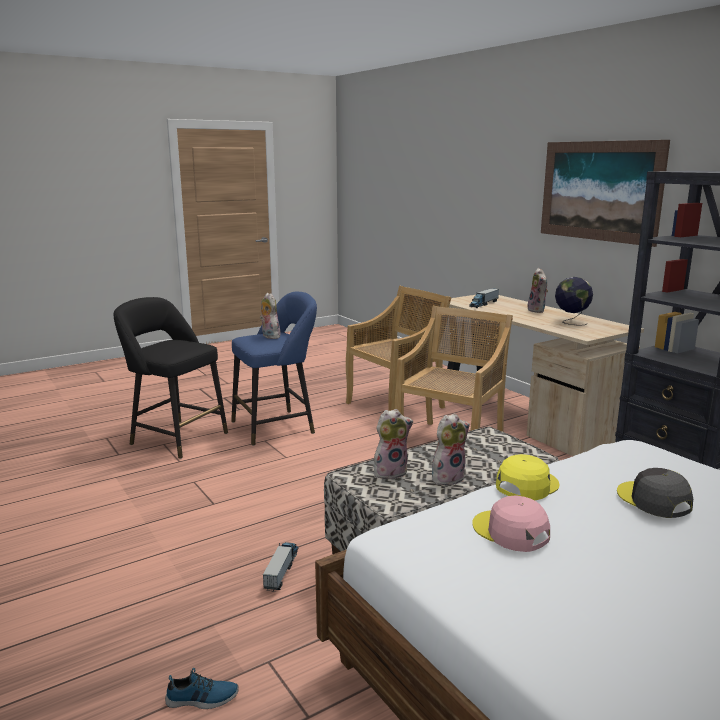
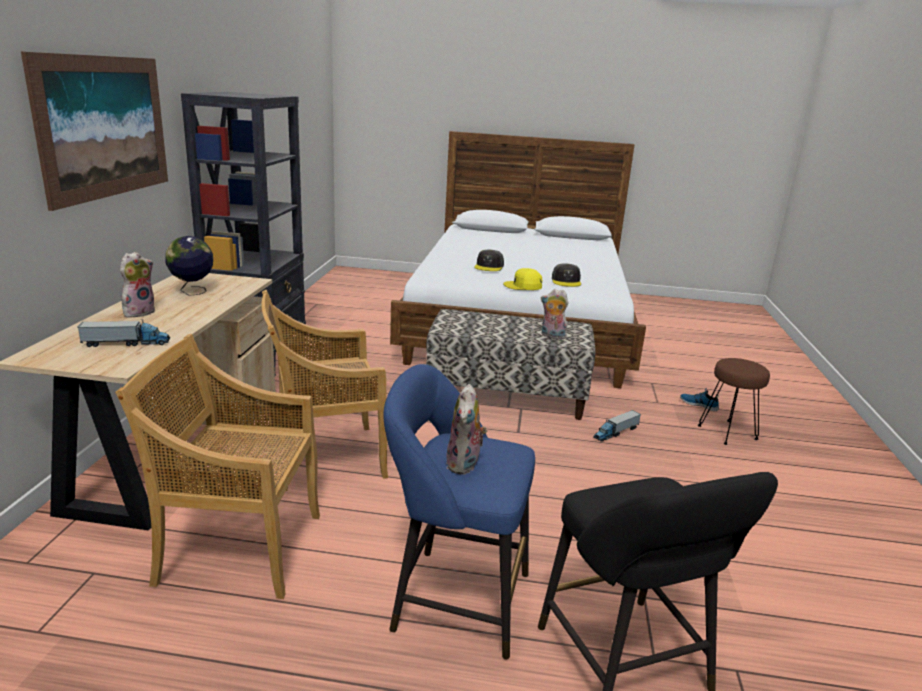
camera: 140 degrees left, 5 degrees up
plush toy [432,413,470,485] -> none
pink cap [472,495,550,552] -> grey cap [552,263,581,287]
none -> brown stool [698,358,770,445]

